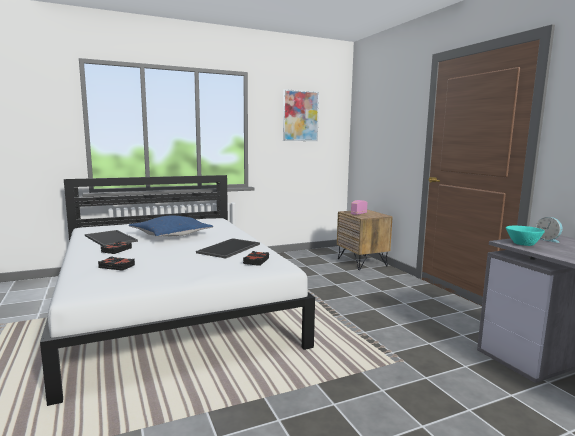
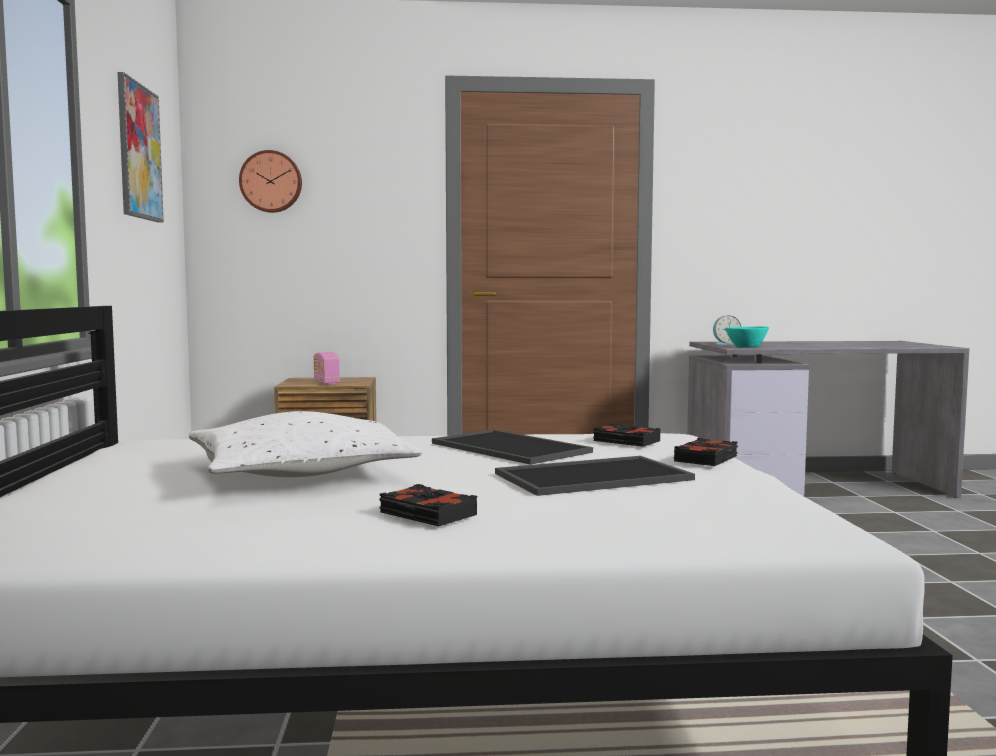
camera: 70 degrees left, 5 degrees down
tray [85,230,138,246] -> tray moved to [495,456,695,496]
black book [98,256,135,271] -> black book moved to [674,438,738,466]
blue pillow [129,216,213,237] -> white pillow [189,411,422,477]
none -> wall clock [239,150,302,213]

